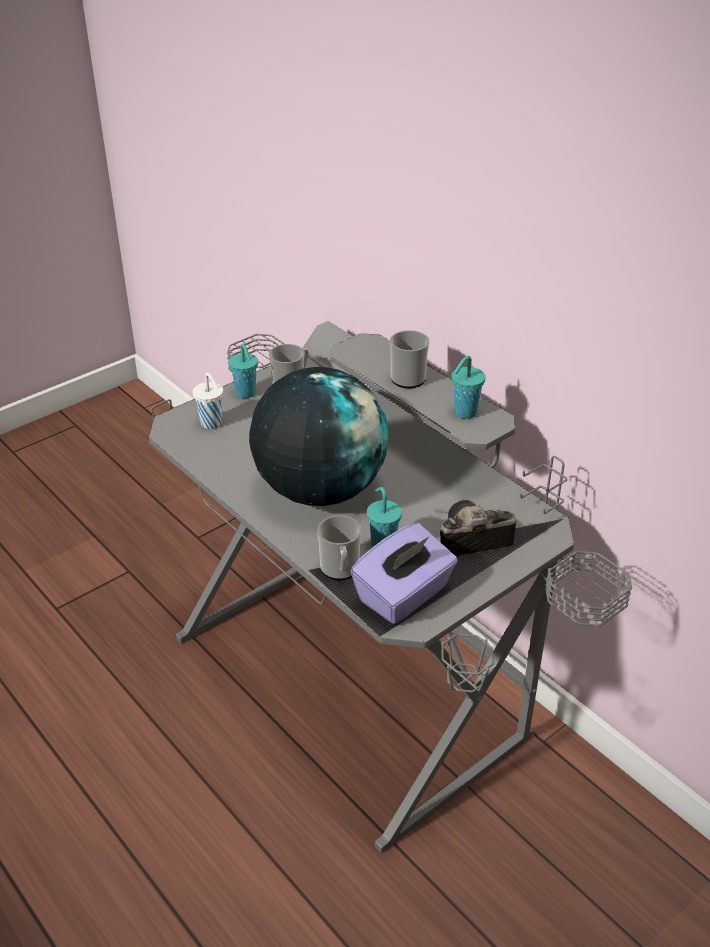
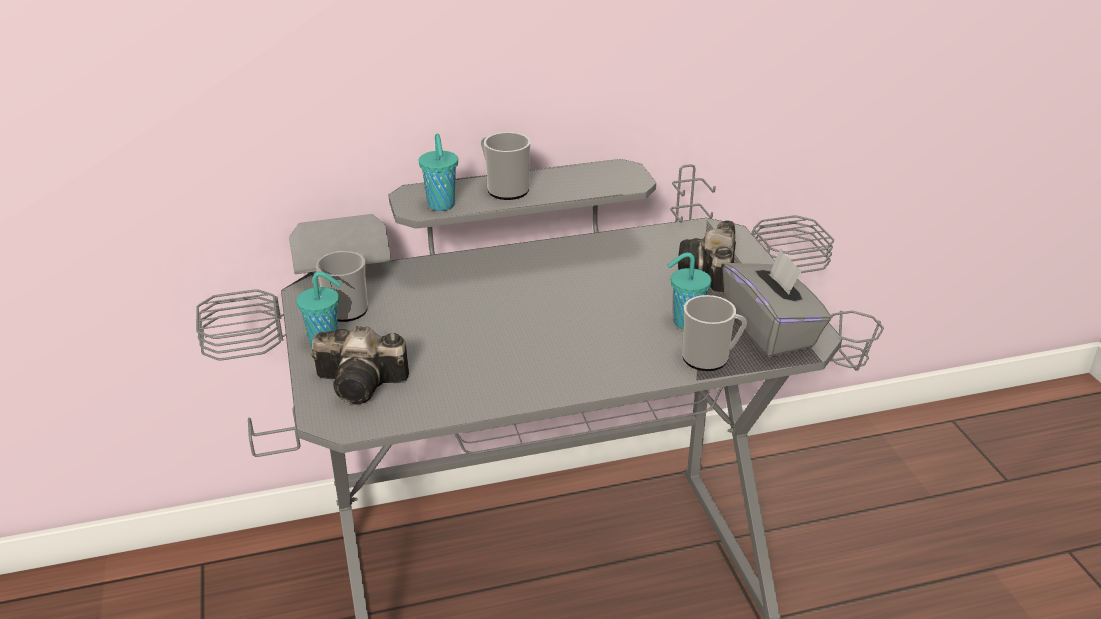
camera: 65 degrees left, 5 degrees down
white cup [193,373,223,429] -> camera [312,326,409,404]
globe [249,367,388,506] -> none
purple tissue box [351,523,458,624] -> grey tissue box [723,248,831,358]
turquoise cup [452,356,486,419] -> turquoise cup moved to [419,134,458,211]

